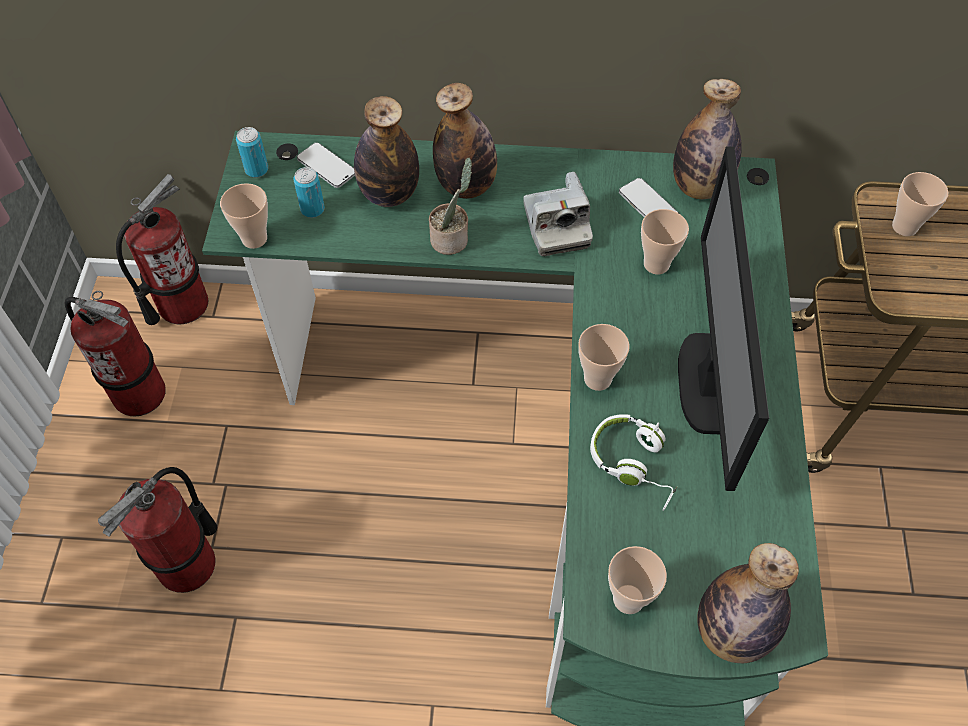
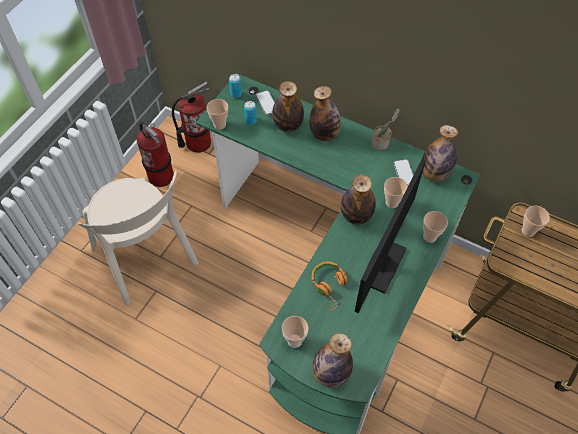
camera: 25 degrees right, 0 degrees up
fire extinguisher [98,467,217,593] -> beige chair [77,170,198,306]
potted plant [429,158,472,255] -> potted plant moved to [371,108,400,150]
camera [523,172,593,256] -> none
cup [578,324,630,391] -> cup moved to [423,211,448,243]
white headphones [590,414,677,511] -> orange headphones [312,261,348,311]
none -> bottle [341,175,376,225]

